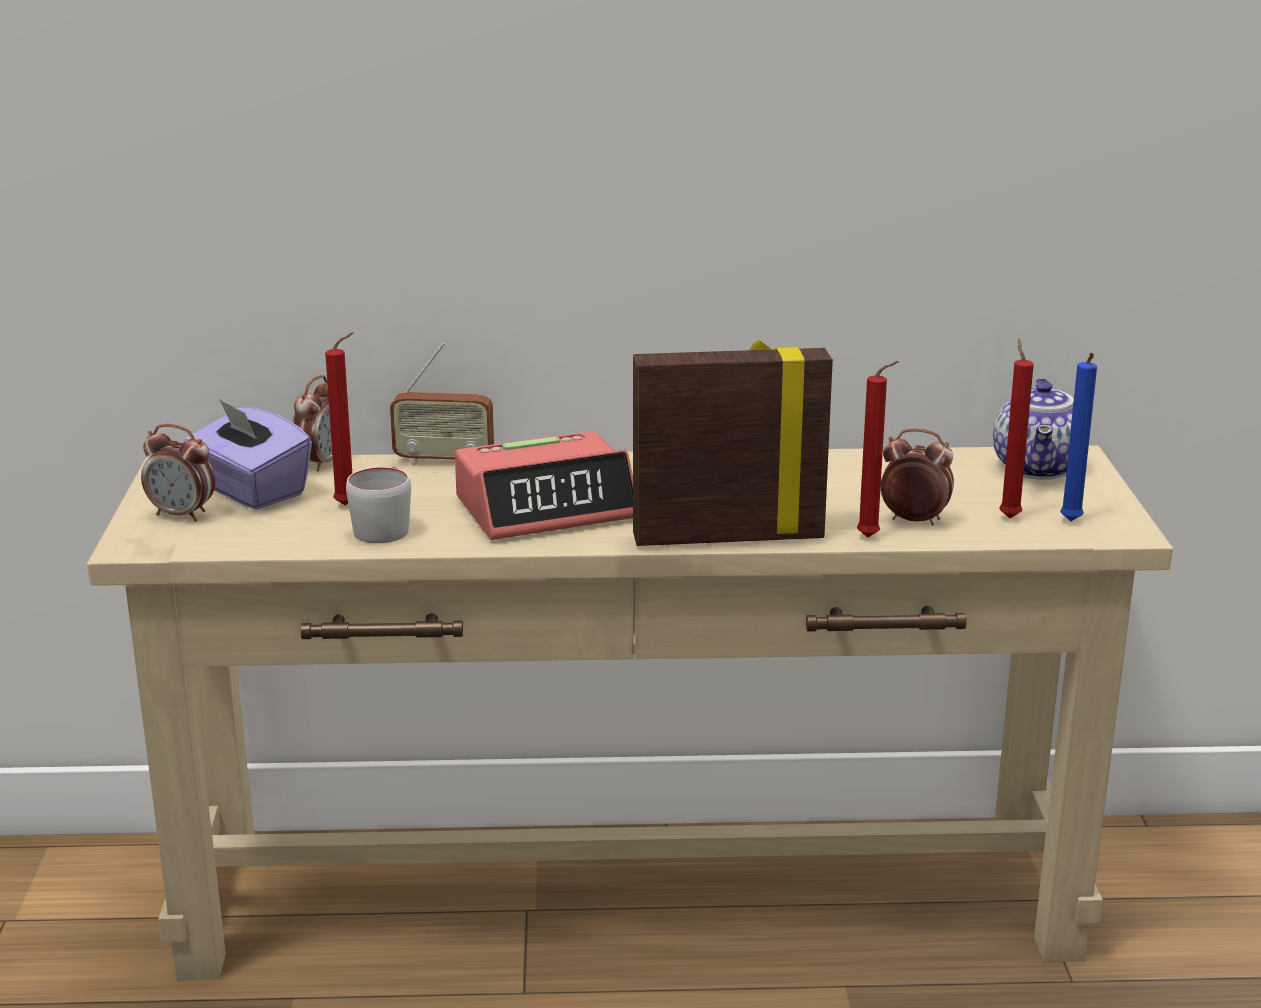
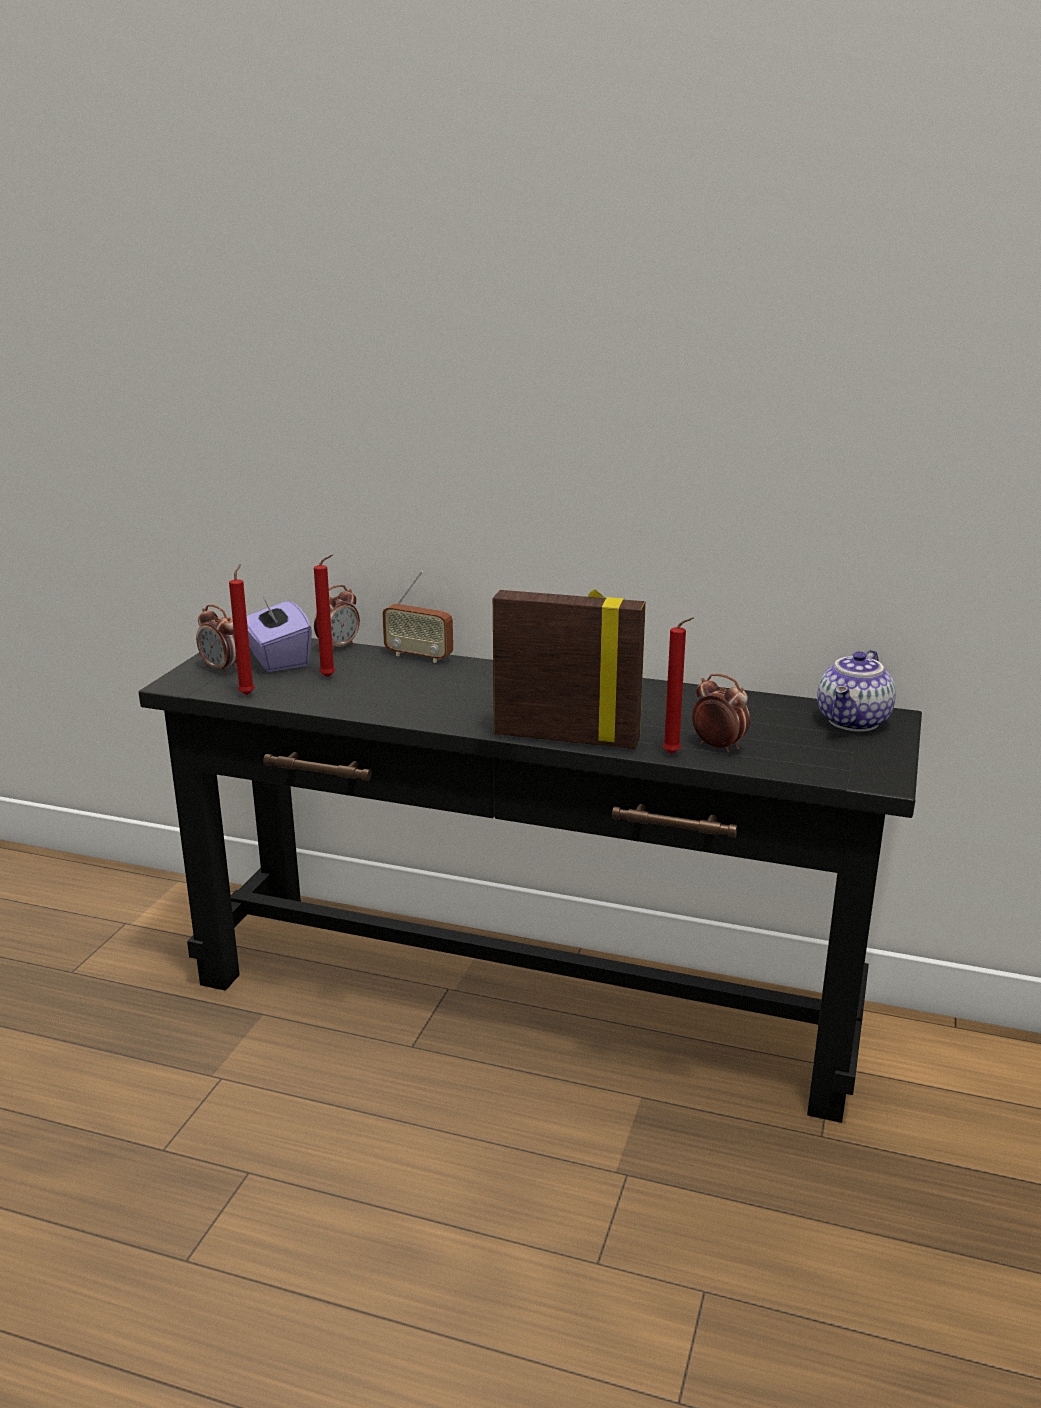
camera: 20 degrees right, 0 degrees up
beige console table [87,445,1173,980] -> black console table [138,638,922,1123]
grey mug [346,467,411,543] -> none
alarm clock [455,431,633,540] -> none
red candle [999,338,1034,518] -> red candle moved to [229,564,255,695]
blue candle [1060,353,1097,521] -> none

